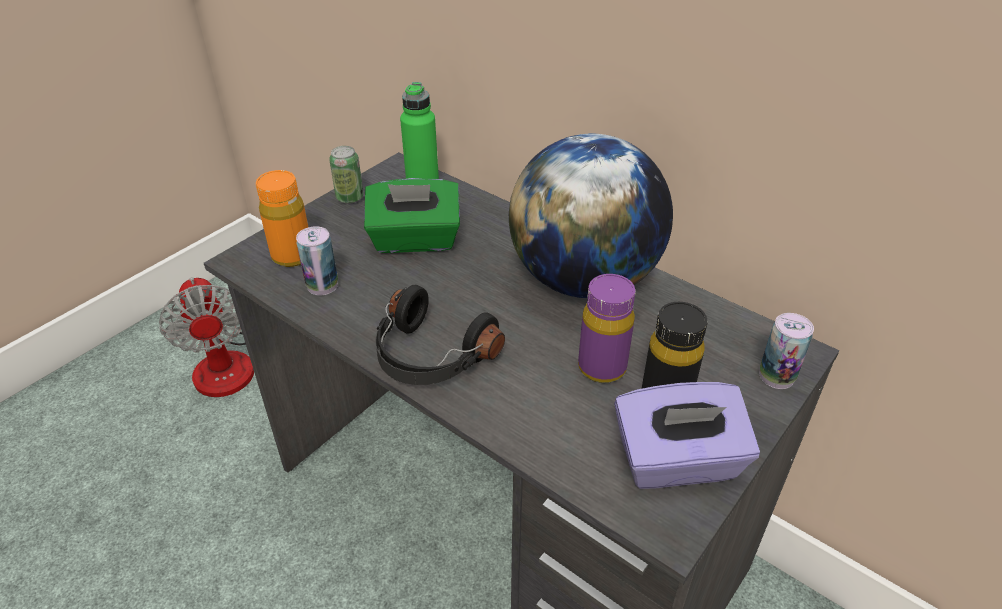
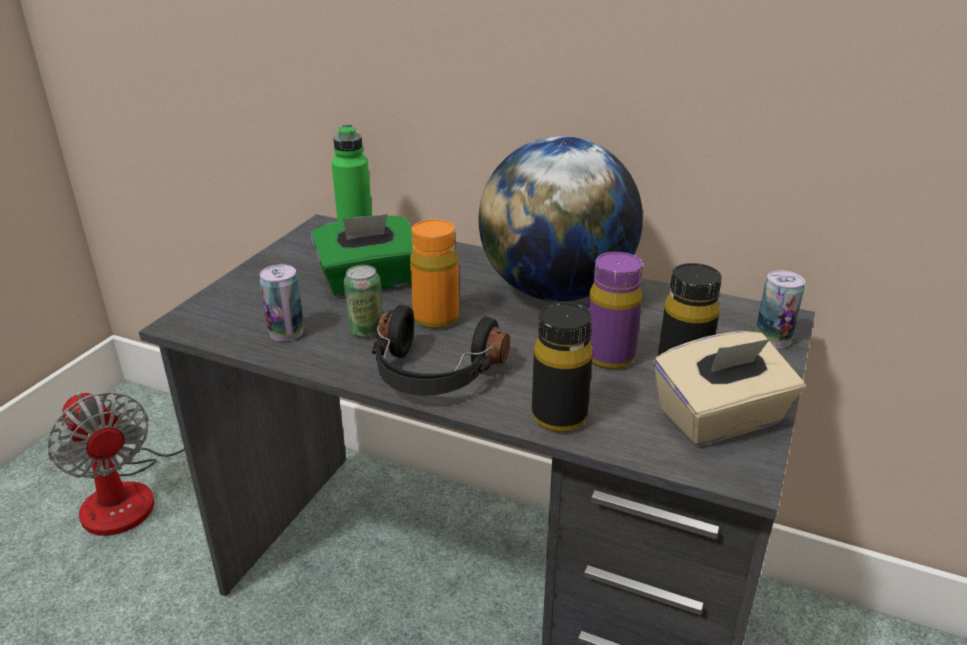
camera: 15 degrees left, 10 degrees down
orange bottle [256,170,308,267] -> orange bottle moved to [410,219,459,329]
can [329,146,364,204] -> can moved to [344,265,383,337]
purple tissue box [614,382,760,489] -> beige tissue box [654,331,805,446]
none -> black bottle [532,302,593,432]

